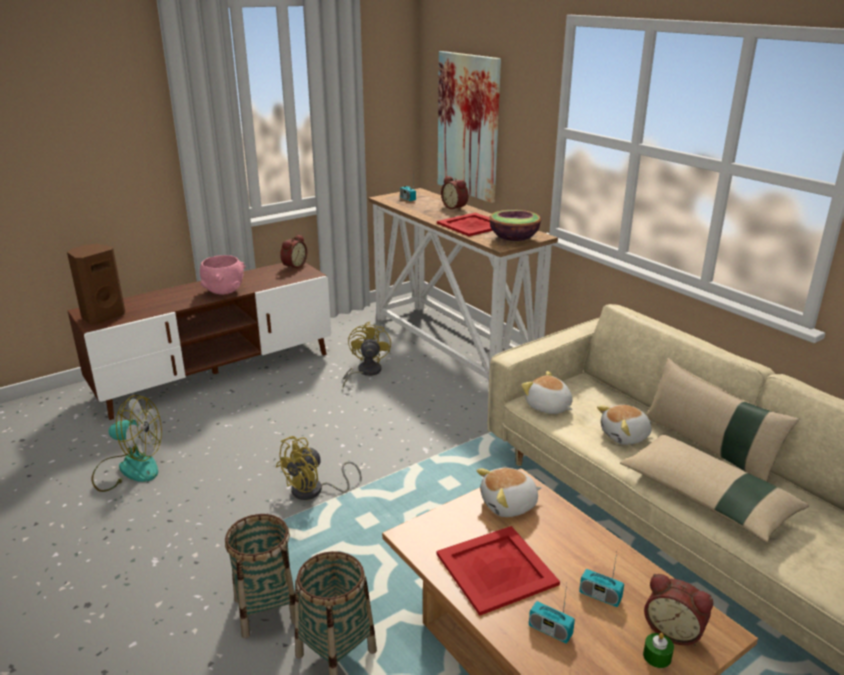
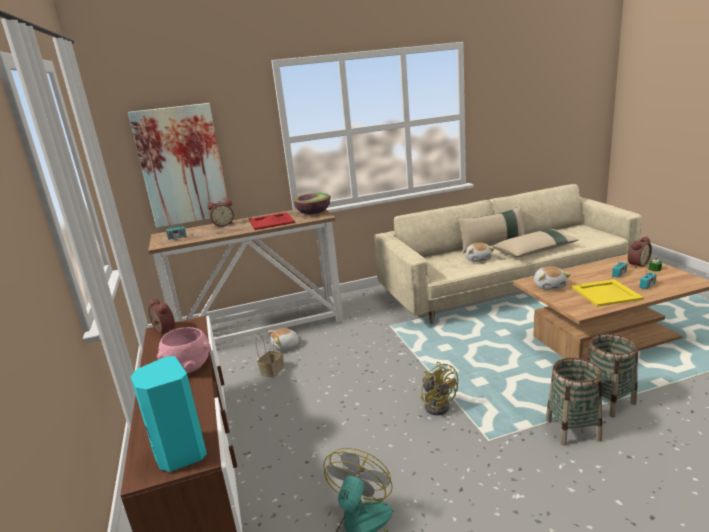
camera: 70 degrees left, 5 degrees down
brown speaker [67,244,125,324] -> turquoise speaker [131,356,207,472]
yellow fan [343,322,391,387] -> basket [256,334,284,378]
red tray [437,526,560,616] -> yellow tray [571,279,644,307]
plush toy [521,371,573,414] -> plush toy moved to [268,328,302,351]

